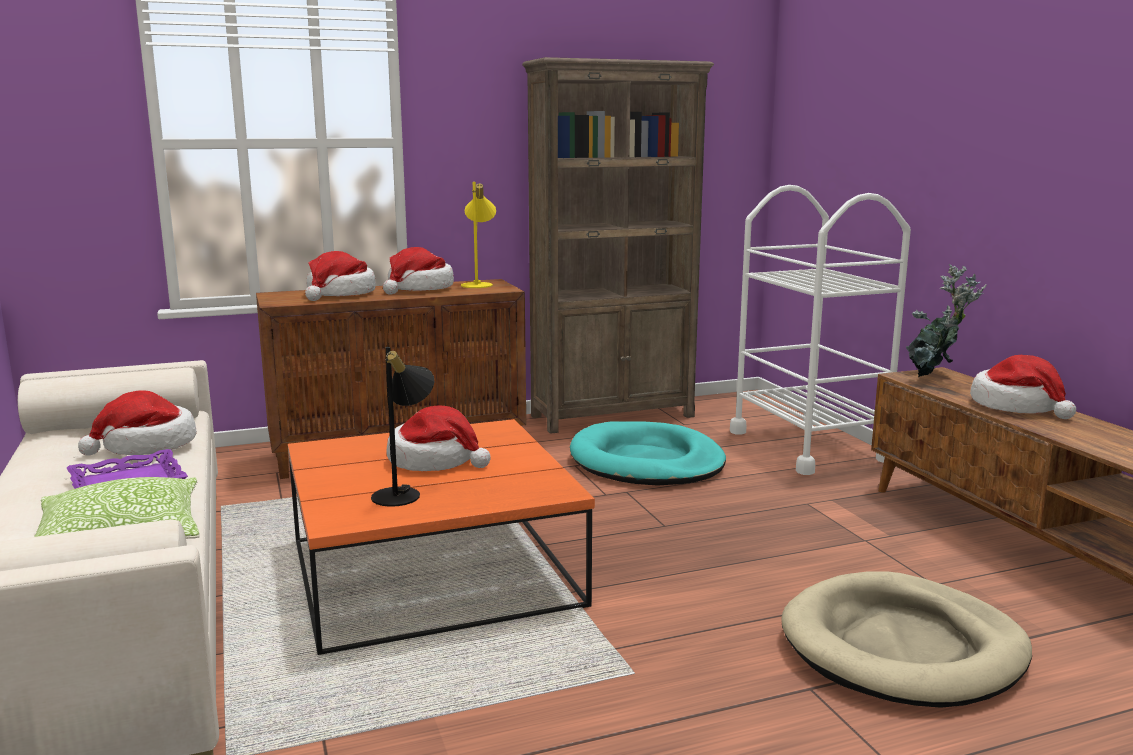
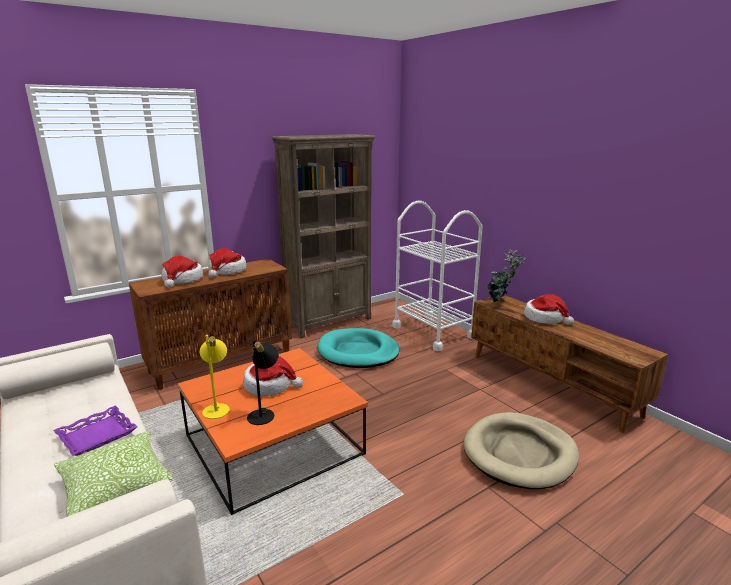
camera: 15 degrees left, 5 degrees up
hat [78,390,197,455] -> none
yellow table lamp [461,182,496,288] -> yellow table lamp moved to [200,335,230,419]

